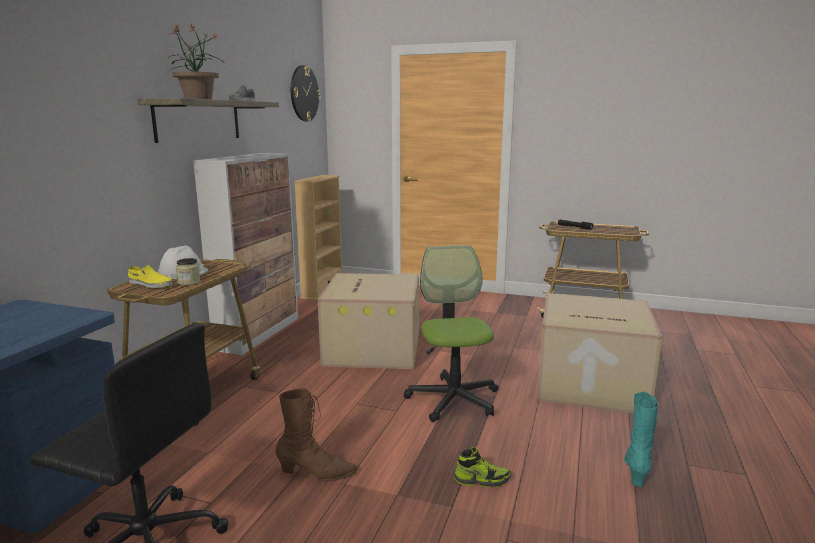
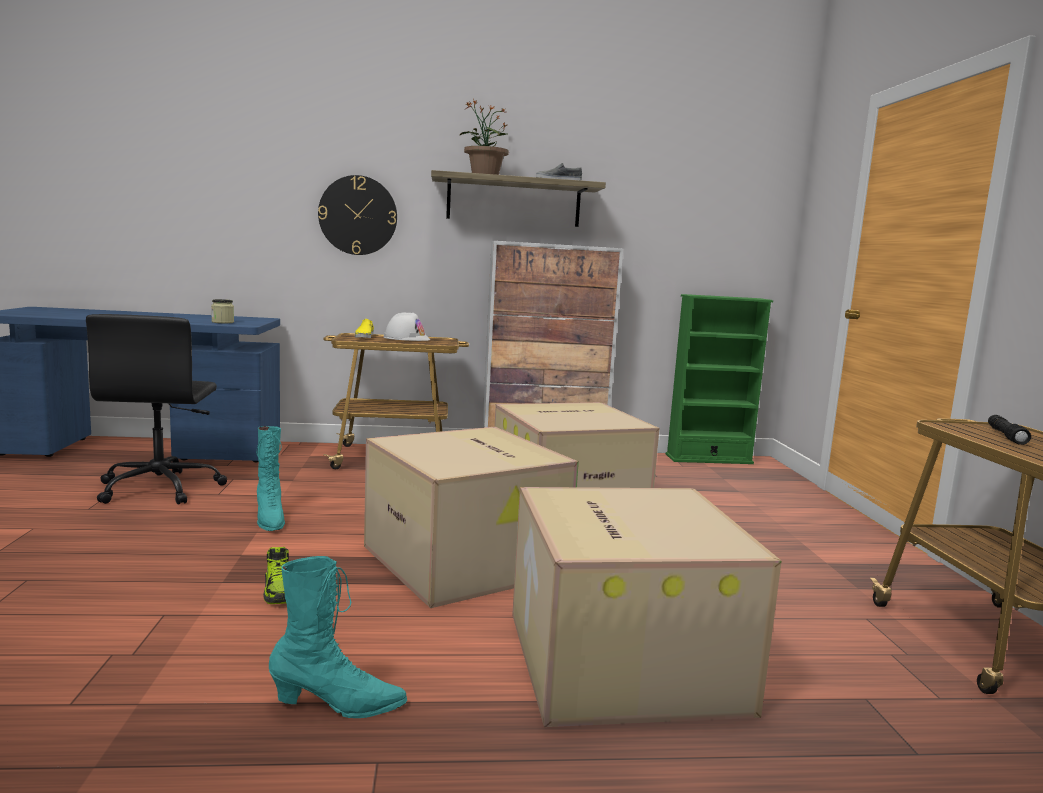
camera: 65 degrees right, 5 degrees down
jar [176,258,200,285] -> jar moved to [211,299,234,323]
brown boot [276,388,357,482] -> turquoise boot [256,426,285,531]
wall clock [291,65,321,122] -> wall clock moved to [318,175,397,255]
beige bookcase [294,175,342,301] -> green bookcase [666,294,773,464]
office chair [404,245,498,422] -> cardboard box [364,427,579,608]

